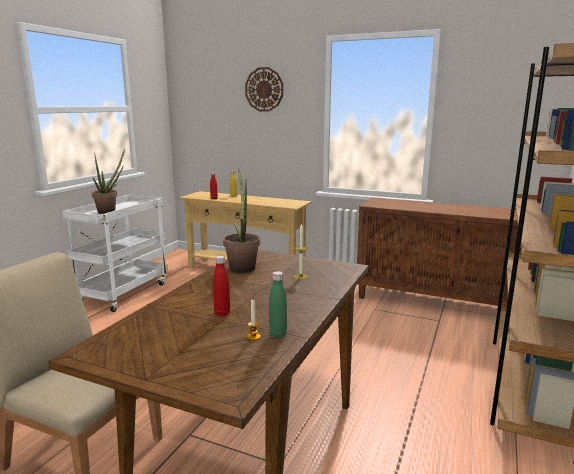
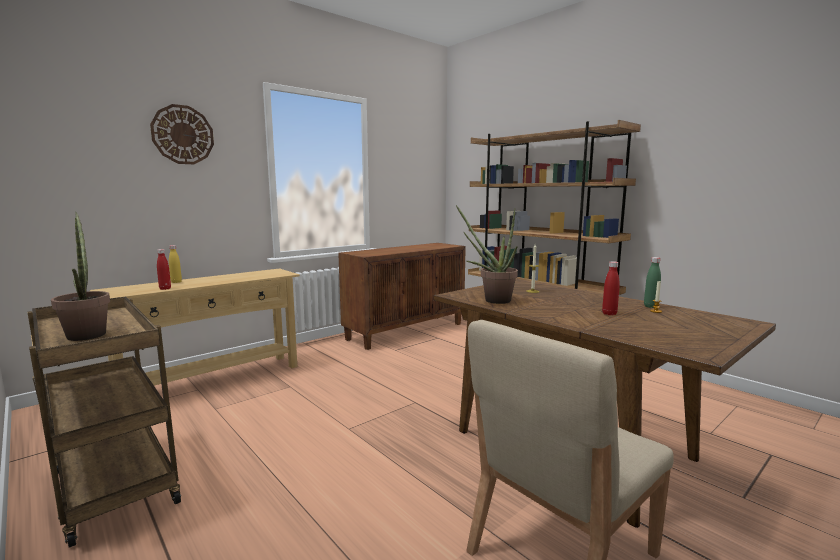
camera: 65 degrees left, 5 degrees down
white cart [62,195,168,312] -> brown cart [27,297,181,548]

